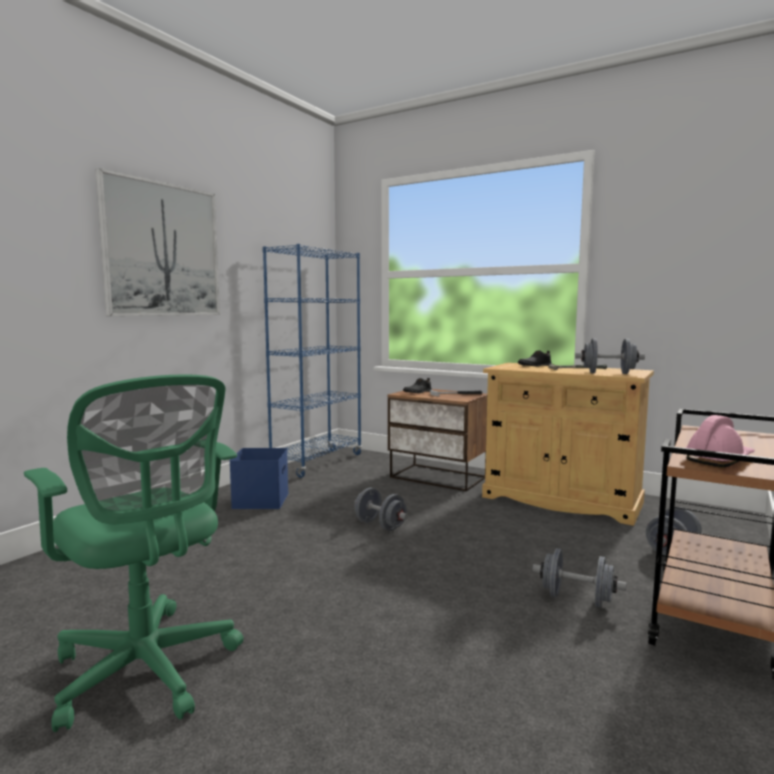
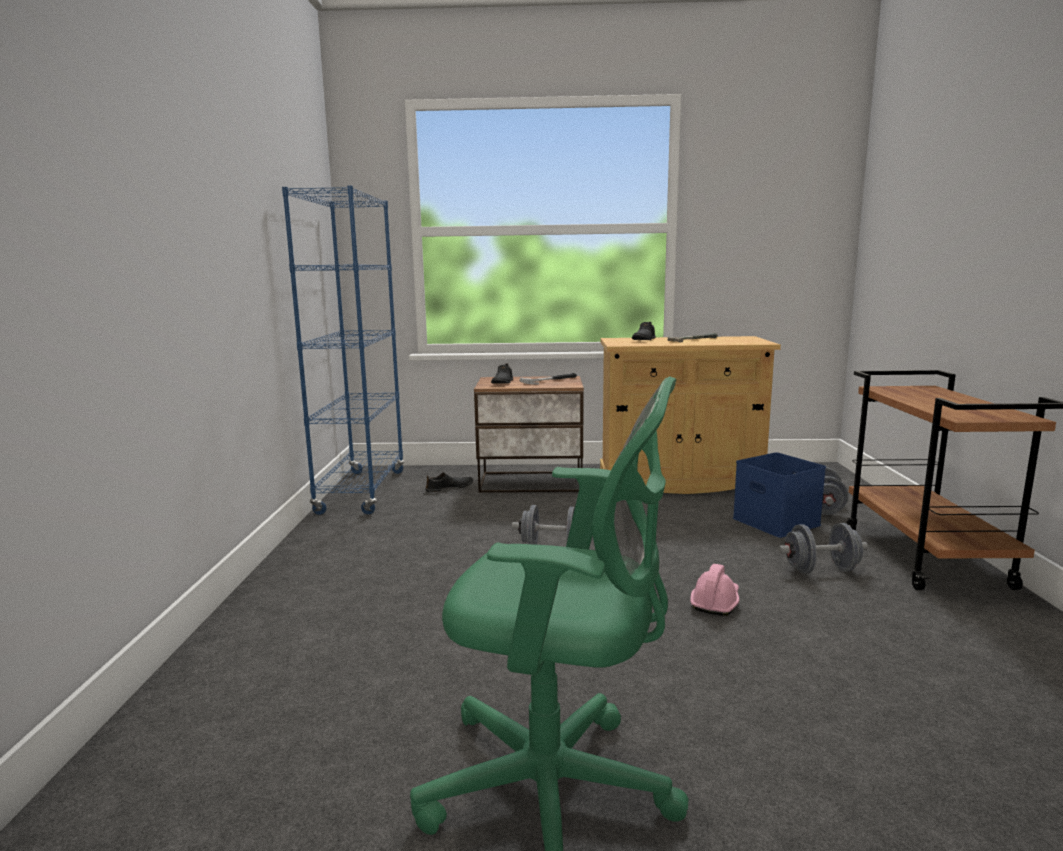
camera: 30 degrees left, 5 degrees up
picture [95,168,220,316] -> none
blue storage box [229,448,288,509] -> blue storage box moved to [733,452,826,538]
grey dumbbell [575,338,645,374] -> none
pink hard hat [685,415,755,468] -> pink hard hat moved to [690,564,740,616]
none -> black shoe [426,472,474,492]

